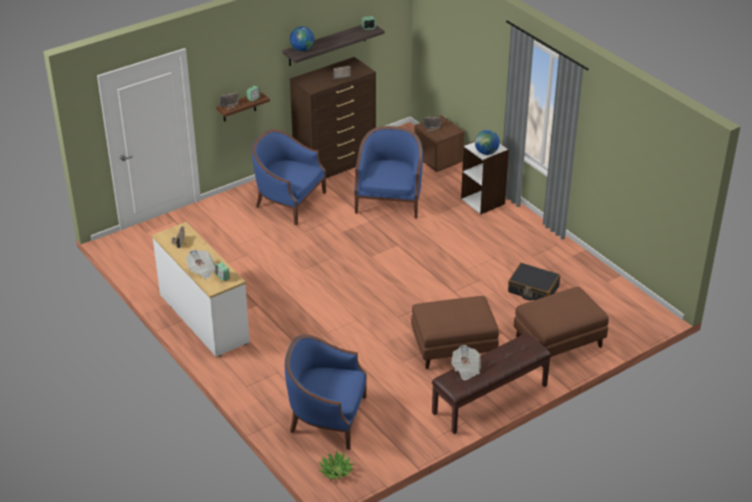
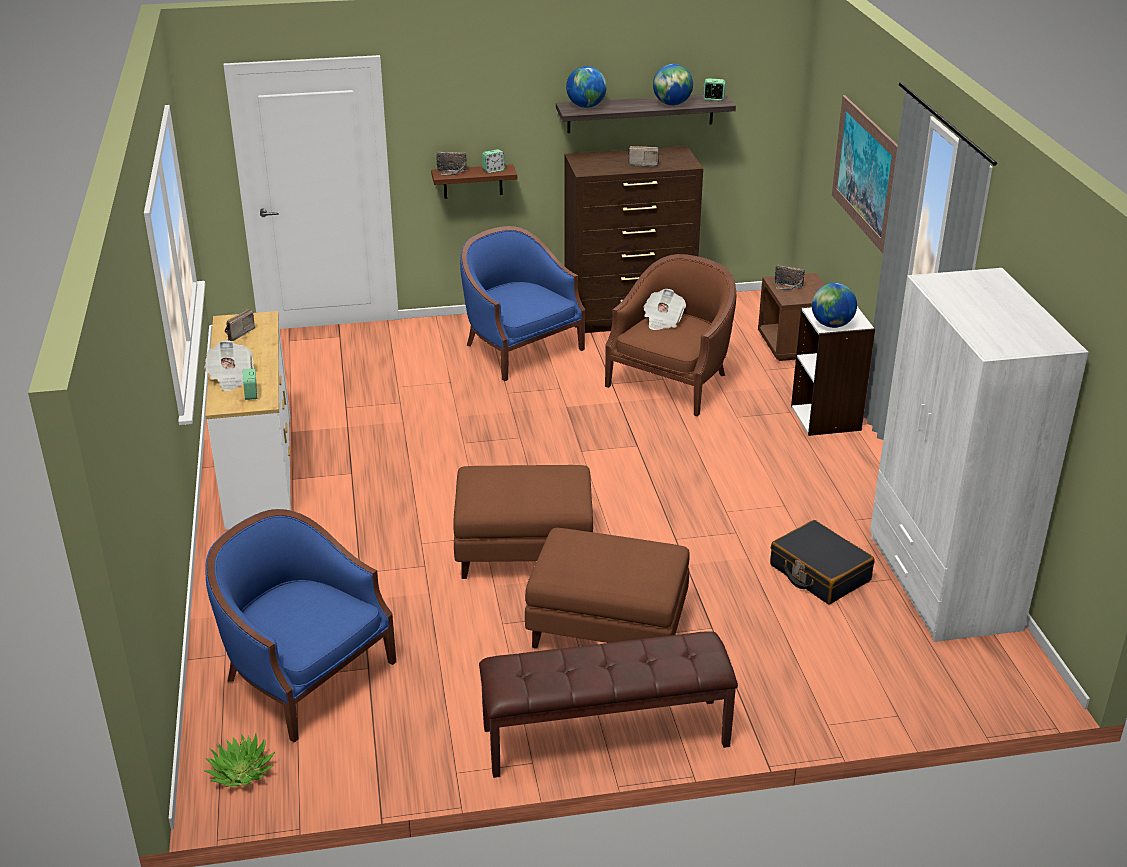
camera: 25 degrees right, 5 degrees down
blue armchair [354,126,423,219] -> brown armchair [605,254,736,417]
newspaper [451,345,481,380] -> newspaper moved to [643,289,686,330]
brown ottoman [514,287,609,367] -> brown ottoman moved to [453,465,593,579]
none -> globe [653,64,693,105]
none -> picture [832,95,898,253]
none -> white wardrobe [870,268,1089,642]

